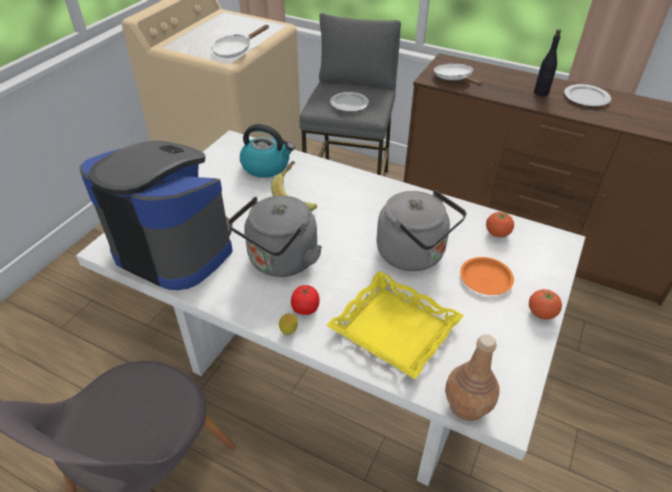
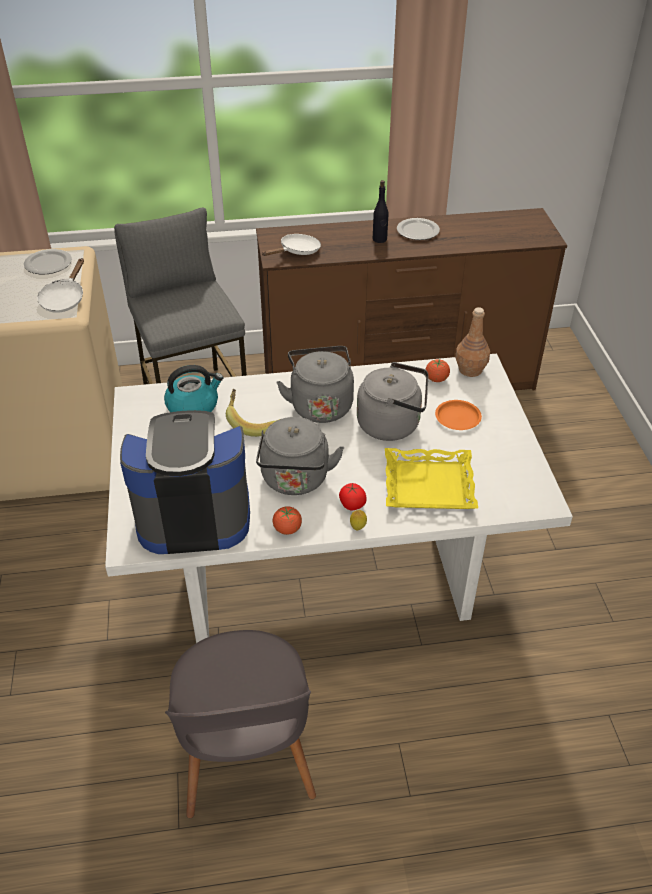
camera: 35 degrees left, 0 degrees up
plate [330,92,369,112] -> plate moved to [24,249,72,275]
white frying pan [434,63,483,86] -> white frying pan turned 105 degrees clockwise [261,234,321,256]
brown bottle [445,334,500,421] -> brown bottle moved to [455,307,490,377]
tomato [529,289,562,320] -> tomato moved to [273,507,302,535]
none -> grey kettle [276,346,354,423]

